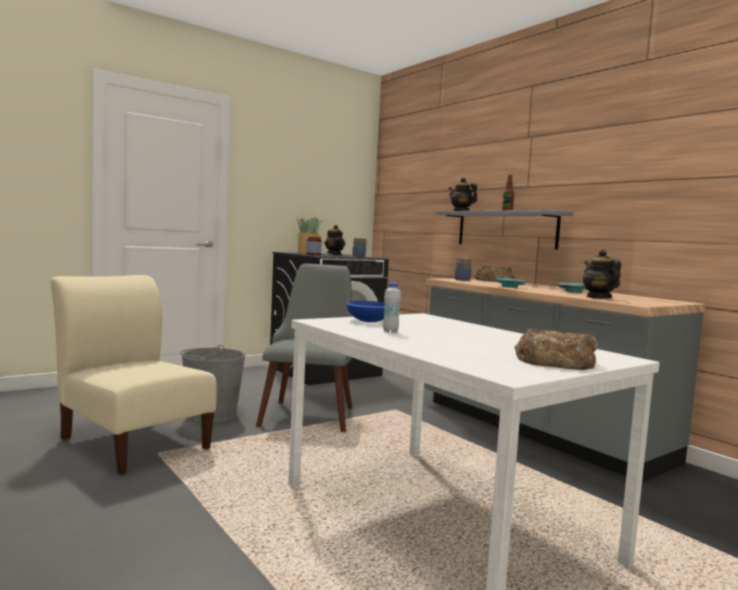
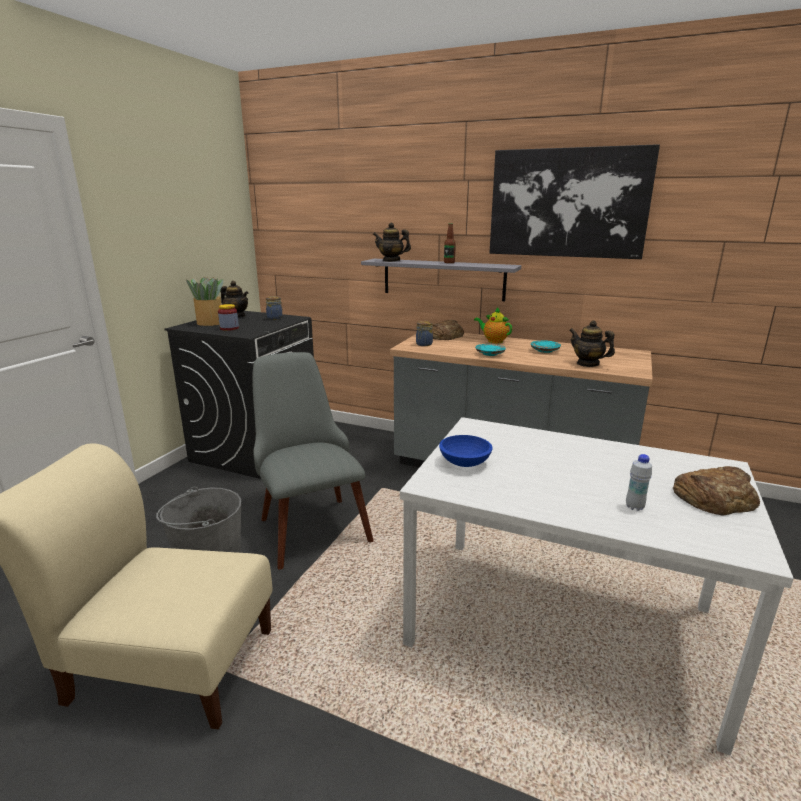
camera: 30 degrees left, 15 degrees up
white bottle [383,282,401,333] -> white bottle moved to [626,454,652,511]
none -> teapot [474,307,512,343]
none -> picture [489,144,660,259]

